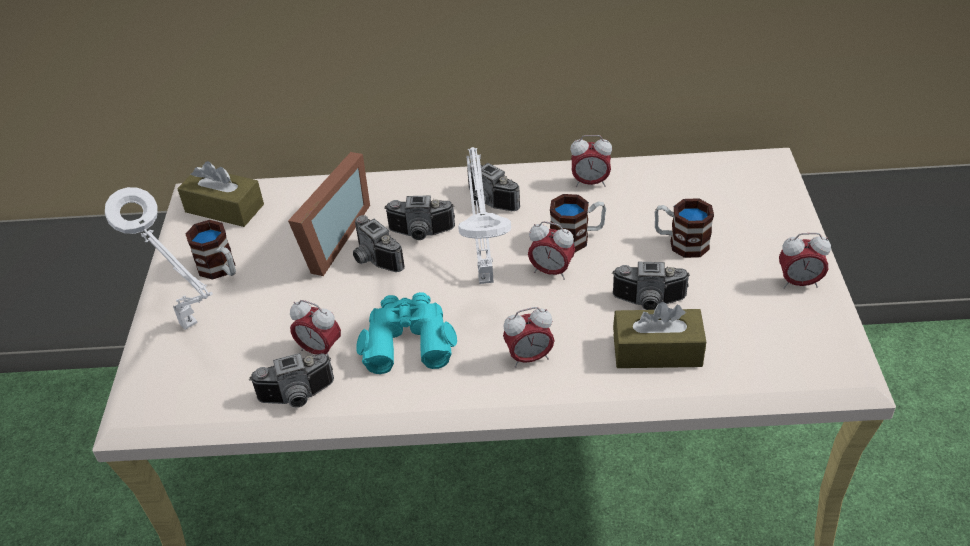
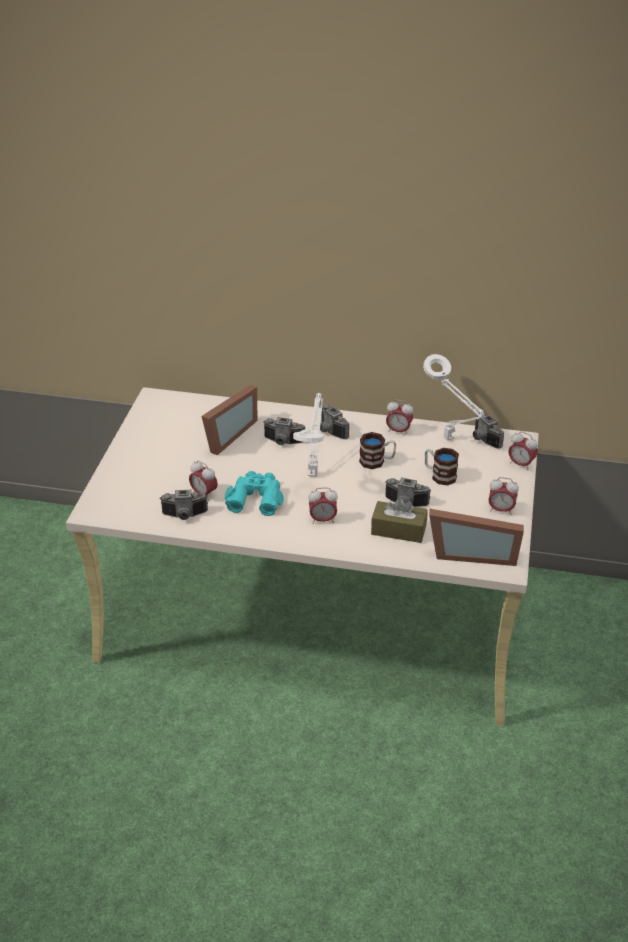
camera: 10 degrees right, 5 degrees down
white table lamp [105,187,213,330] -> white table lamp moved to [423,354,485,441]
brown tissue box [177,161,264,227] -> none
mug [186,220,236,280] -> none
camera [353,215,405,272] -> camera moved to [473,412,504,449]
alarm clock [528,221,575,280] -> alarm clock moved to [508,432,538,469]
none -> picture frame [429,509,524,566]

